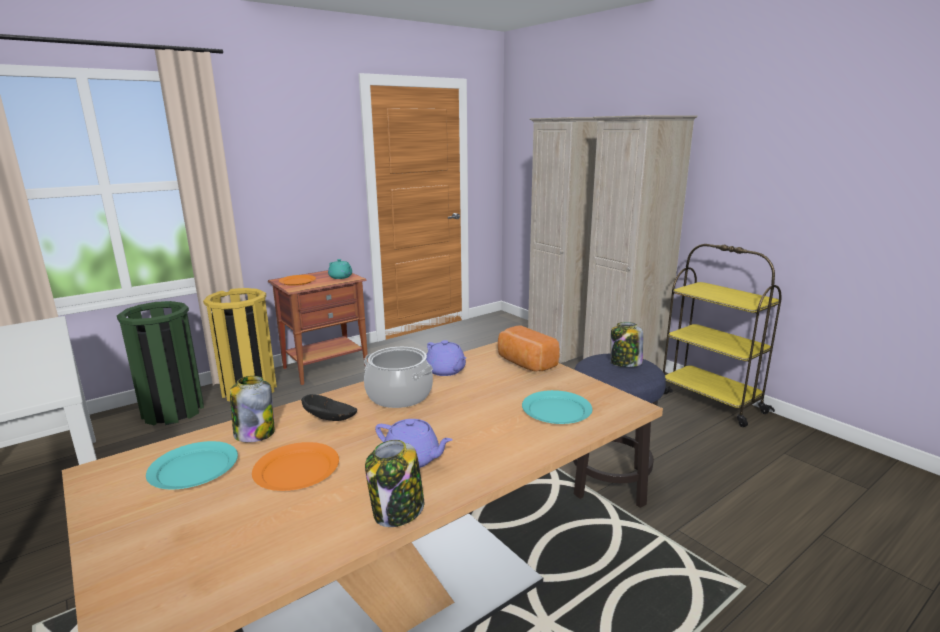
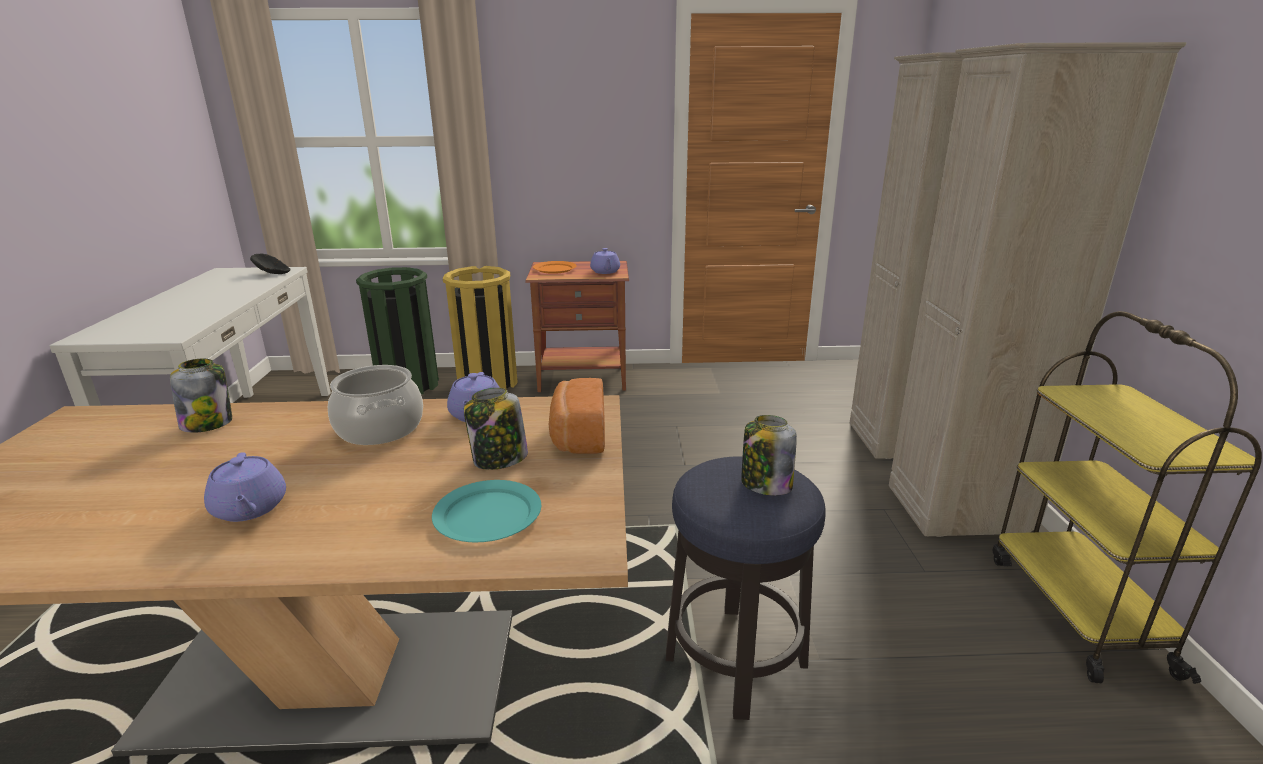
camera: 35 degrees right, 5 degrees up
turquoise plate [146,441,238,489] -> none
orange plate [252,442,339,491] -> none
black bowl [301,394,357,421] -> black bowl moved to [250,254,291,274]
turquoise teapot [328,259,352,279] -> purple teapot [590,248,620,274]
jar [365,440,424,527] -> jar moved to [464,388,528,470]

